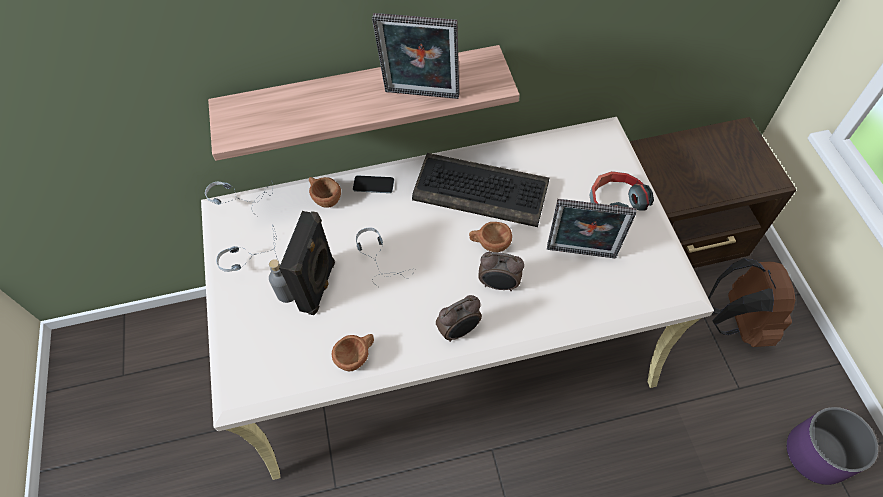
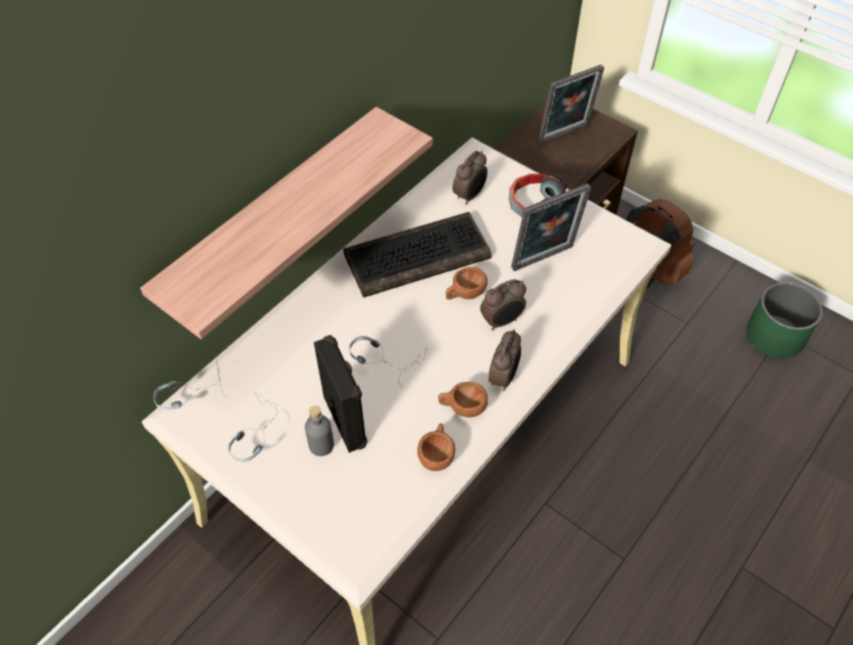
camera: 40 degrees left, 5 degrees down
brown cup [309,177,341,208] -> brown cup moved to [438,382,488,417]
phone [353,176,394,193] -> none
picture frame [372,13,459,99] -> picture frame moved to [539,64,604,143]
purple planter [787,407,878,485] -> green planter [746,283,822,359]
none -> alarm clock [452,151,488,205]

